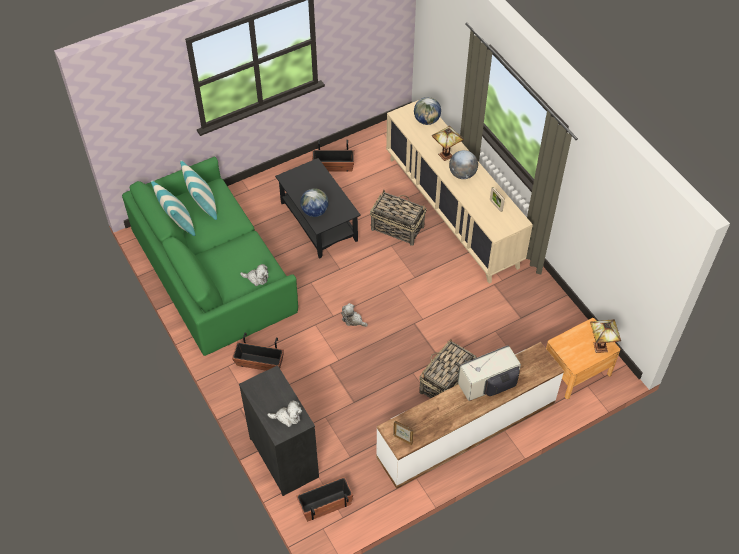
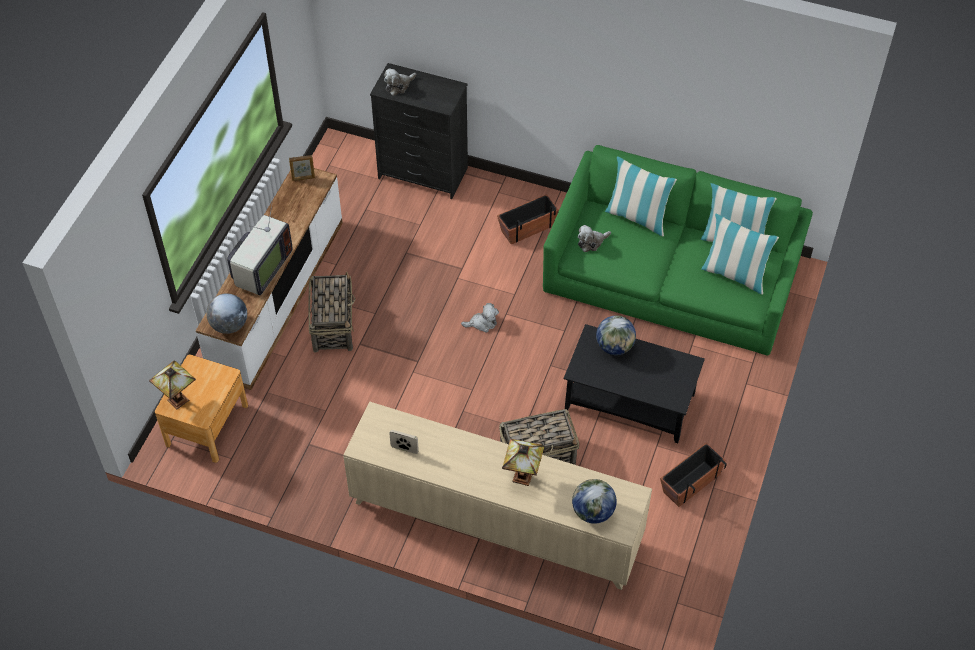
camera: 140 degrees right, 0 degrees up
planter [296,477,353,522] -> none
globe [449,150,478,179] -> globe moved to [206,293,247,334]
none -> pillow [605,156,677,236]

